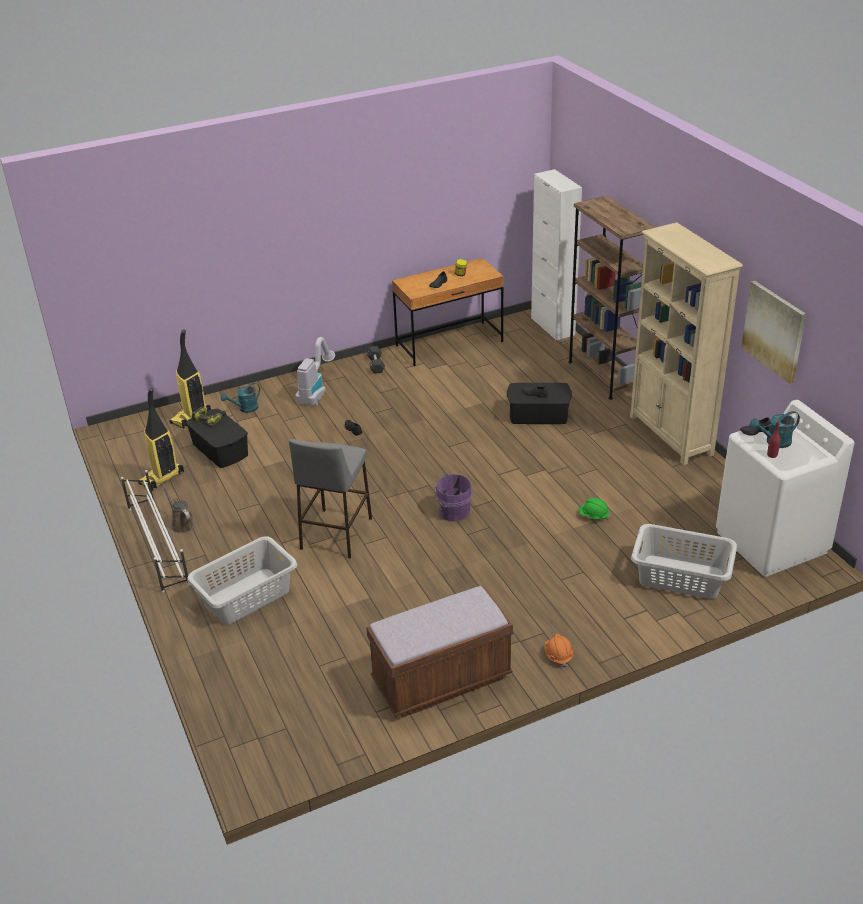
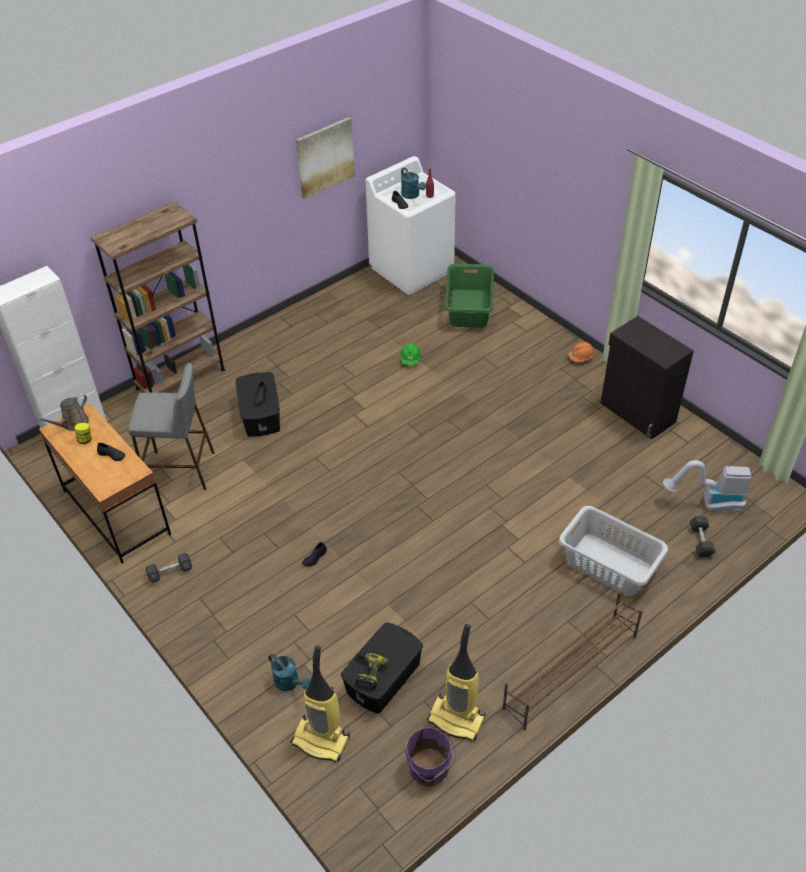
camera: 105 degrees left, 10 degrees up
white shoe rack [121,470,189,593] -> brown shoe rack [502,591,643,731]
brown watering can [162,484,196,533] -> brown watering can moved to [37,393,89,431]
grey stool [289,439,372,558] -> grey stool moved to [128,363,215,490]
vacuum cleaner [295,337,335,405] -> vacuum cleaner moved to [663,460,751,514]
brown bench [366,586,513,718] -> black cabinet [601,316,694,439]
purple bucket [433,474,472,521] -> purple bucket moved to [405,727,456,787]
beige bookcase [630,222,743,465] -> none
grey laundry basket [631,524,737,599] -> green laundry basket [445,264,494,328]
none -> black dumbbell [690,516,716,557]

